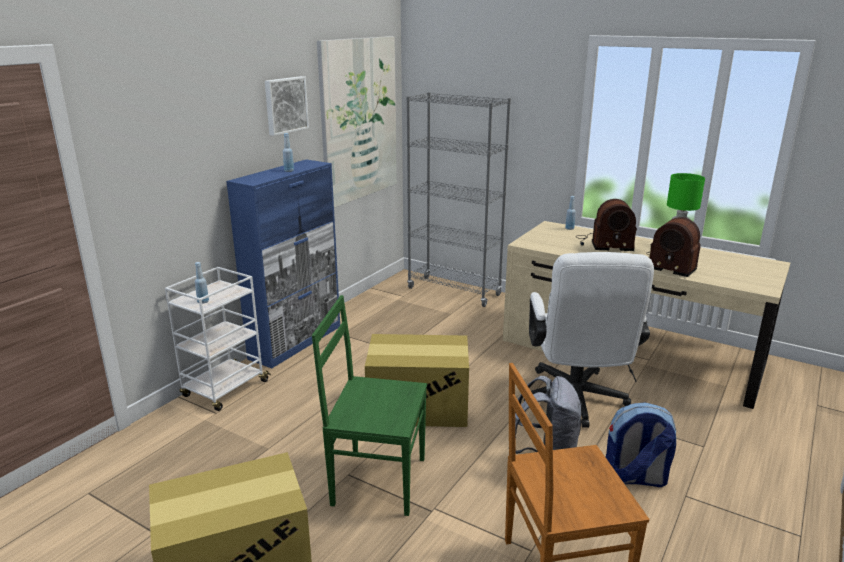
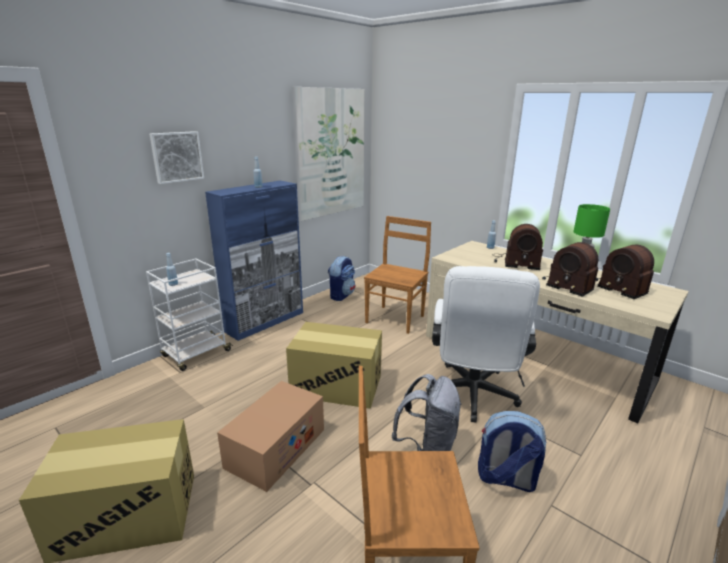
camera: 10 degrees right, 0 degrees up
picture [265,76,309,136] -> picture moved to [149,131,204,184]
green chair [312,295,427,516] -> cardboard box [217,381,324,492]
grey bookcase [406,92,511,307] -> none
none -> backpack [328,256,355,301]
none -> brown chair [364,216,431,334]
none -> radio [596,245,654,299]

